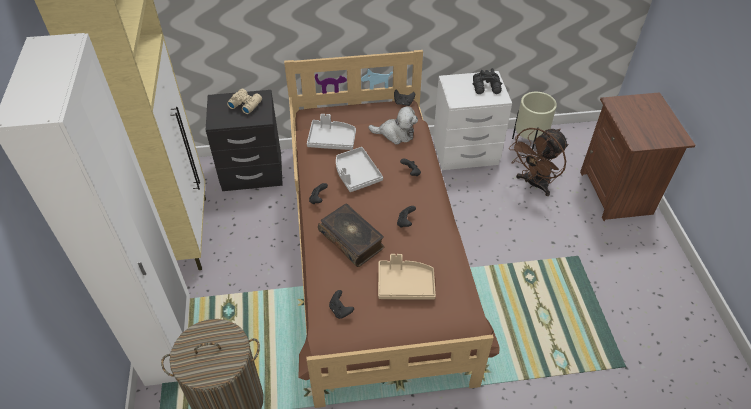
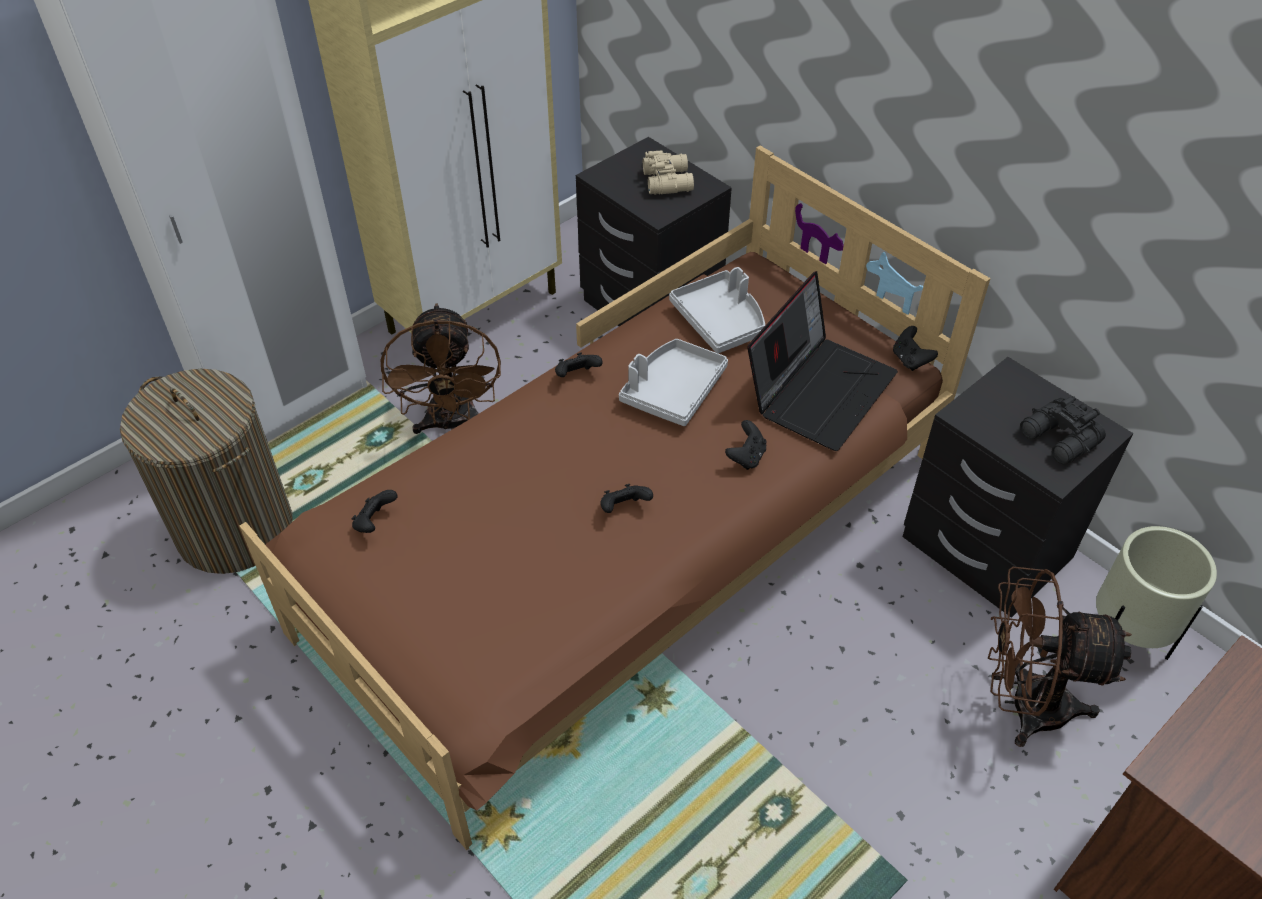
camera: 55 degrees right, 0 degrees up
book [318,204,384,267] -> none
plush toy [368,106,418,145] -> laptop [747,271,898,451]
beige tray [378,254,436,299] -> none
white nightstand [433,71,512,170] -> black nightstand [902,357,1133,618]
none -> brown fan [380,303,501,434]

